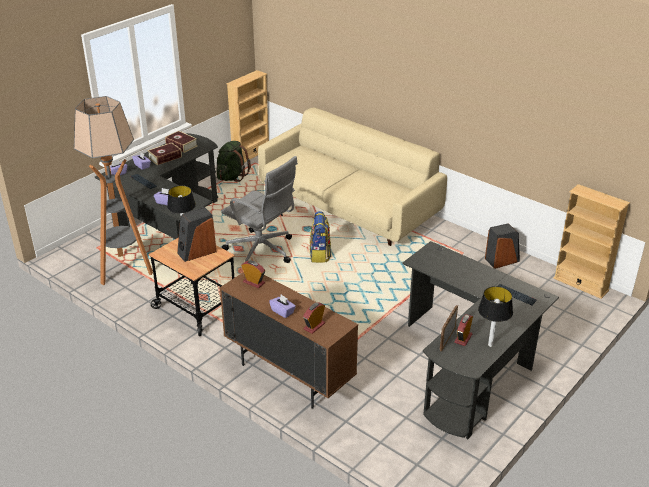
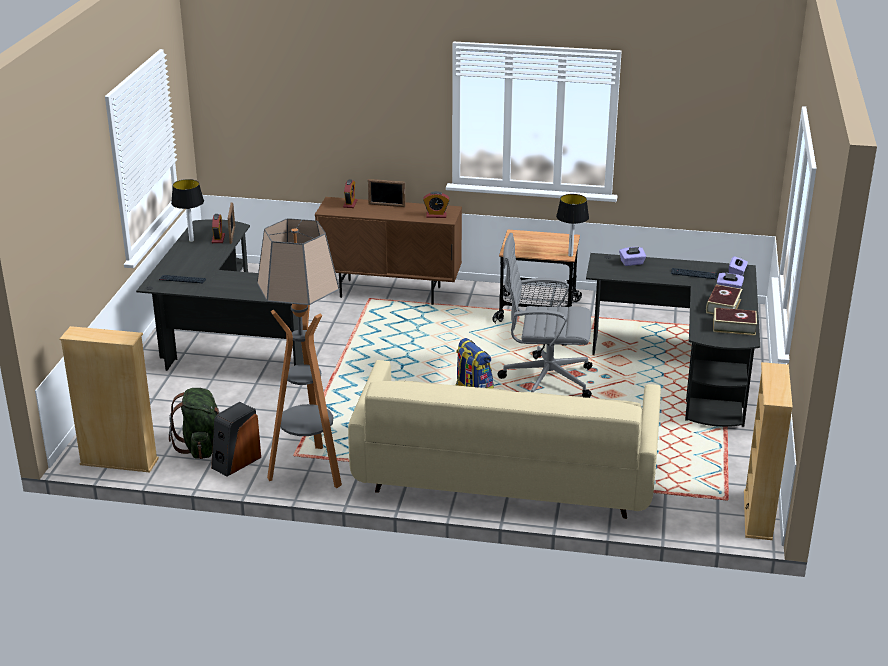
camera: 150 degrees right, 5 degrees down
floor lamp [74,96,153,285] -> floor lamp moved to [257,218,342,488]
speaker [177,207,216,262] -> none
green backpack [216,141,251,182] -> green backpack moved to [169,388,220,459]
purple tissue box [269,295,296,318] -> picture frame [368,179,406,207]

